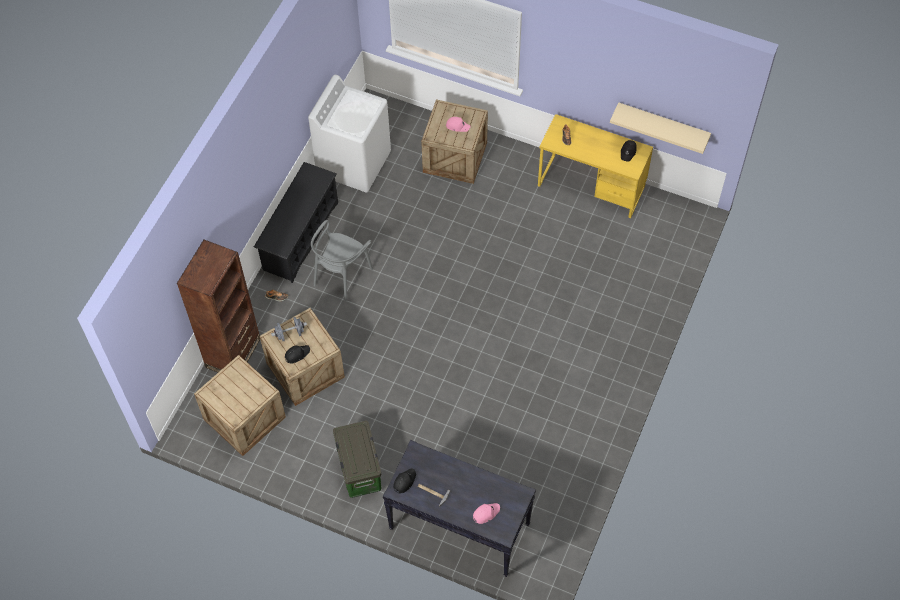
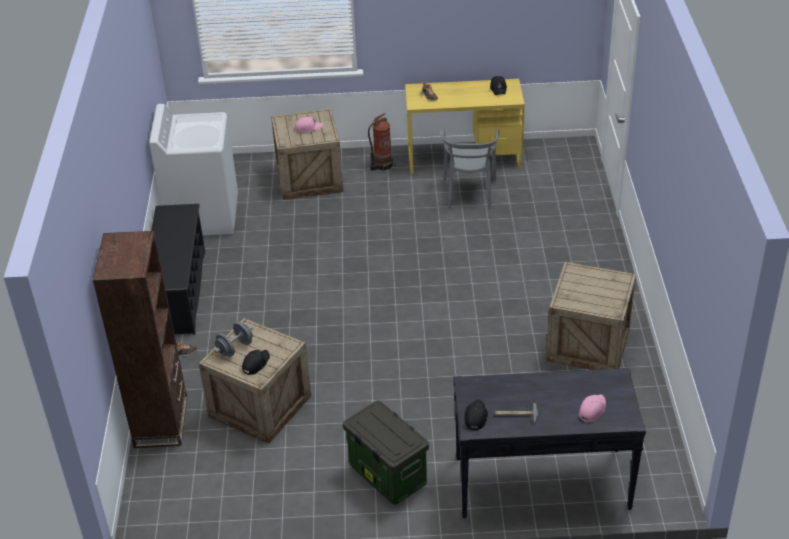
camera: 25 degrees left, 20 degrees down
crate [194,355,286,456] -> crate moved to [546,262,636,370]
grey chair [311,220,373,301] -> grey chair moved to [441,129,500,209]
beige shelf [610,102,711,154] -> none
none -> fire extinguisher [368,113,395,171]

